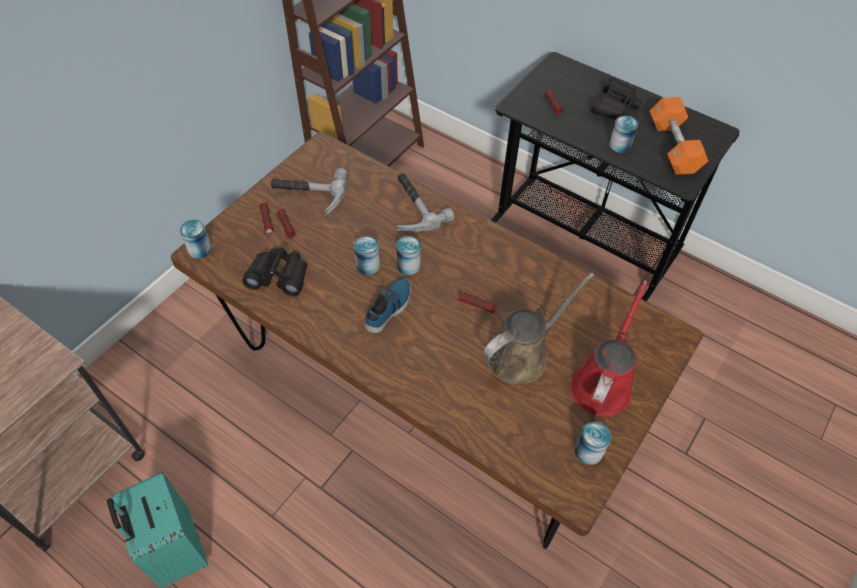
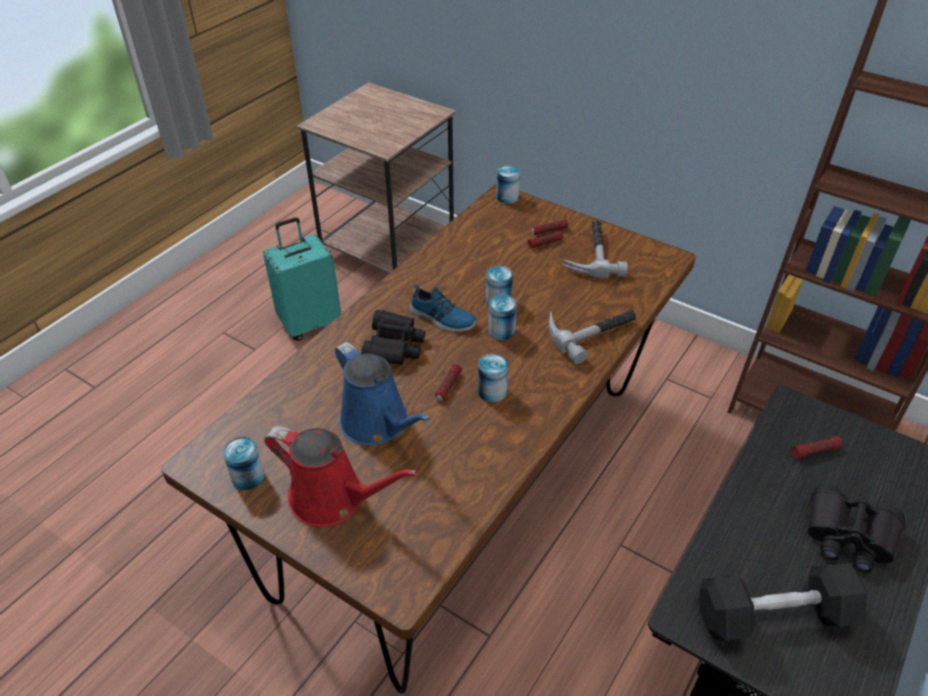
camera: 90 degrees right, 10 degrees down
black binoculars [243,247,307,297] -> black binoculars moved to [361,310,425,365]
brown watering can [483,273,595,384] -> blue watering can [335,342,430,445]
can [609,115,638,153] -> can moved to [478,354,508,402]
orange dumbbell [650,97,708,175] -> black dumbbell [700,563,867,641]

